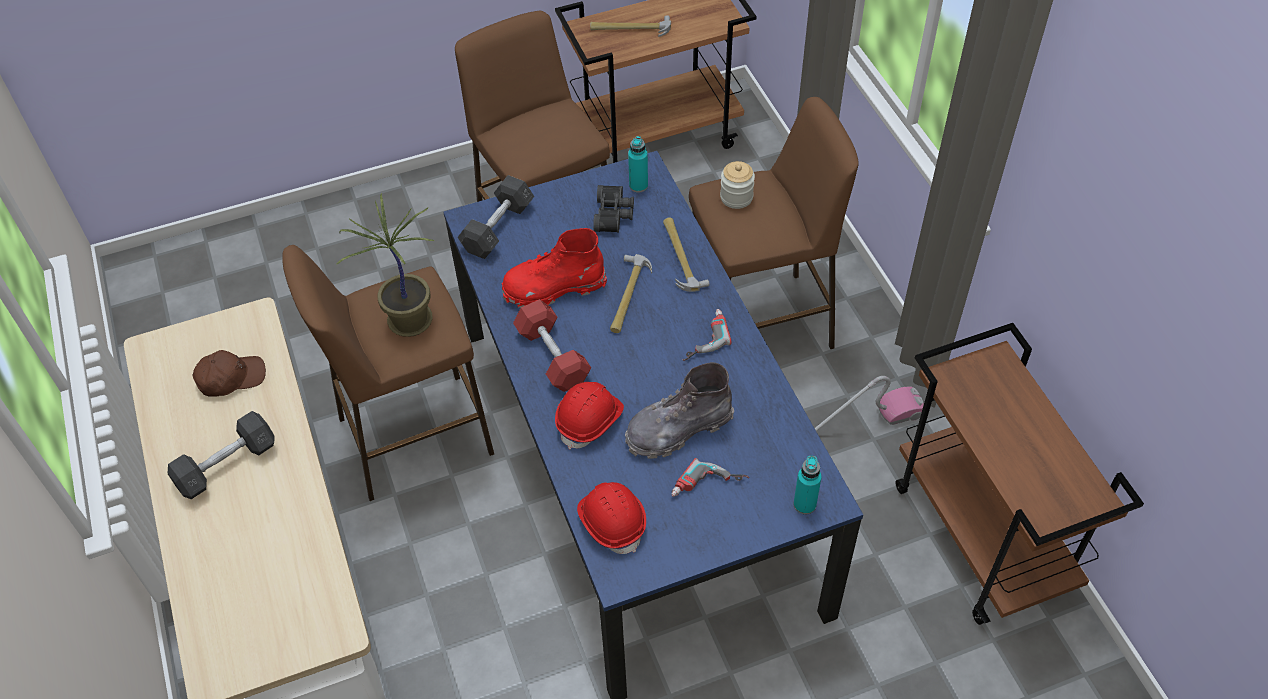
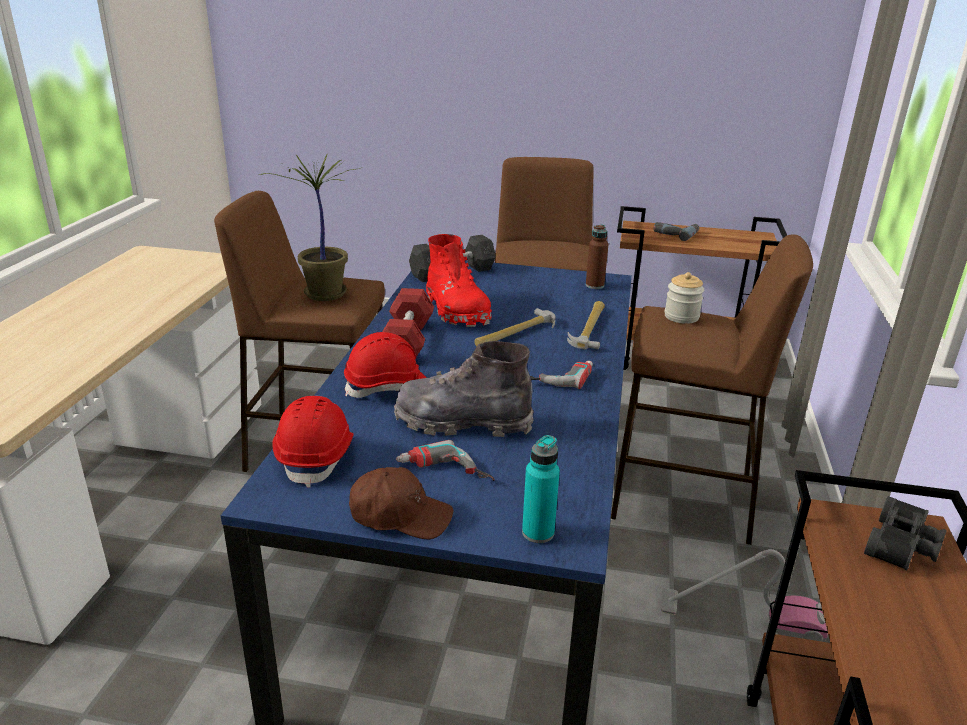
camera: 30 degrees right, 25 degrees down
grey dumbbell [168,411,275,499] -> none
brown cap [193,350,266,396] -> brown cap moved to [349,467,453,539]
red boot [502,228,607,308] -> red boot turned 135 degrees counterclockwise [426,234,492,327]
hammer [590,15,671,37] -> power drill [654,222,699,241]
black binoculars [593,185,634,233] -> black binoculars moved to [864,496,947,571]
turquoise bottle [628,136,648,193] -> brown bottle [586,224,609,289]

